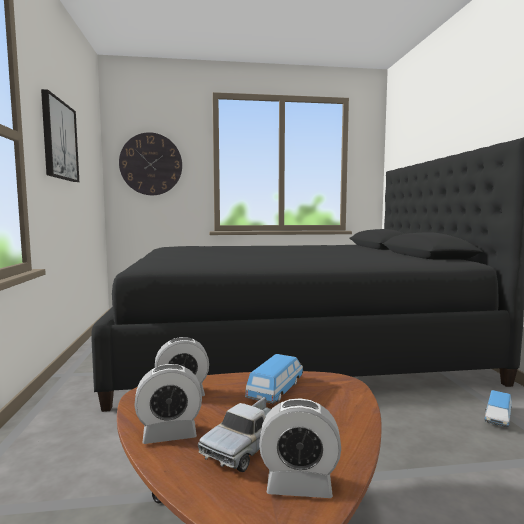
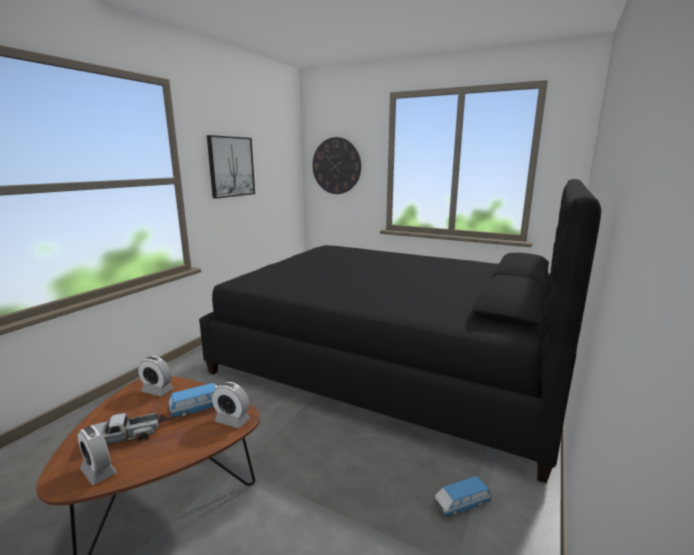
camera: 35 degrees right, 10 degrees up
alarm clock [135,364,202,444] -> alarm clock moved to [212,382,250,428]

